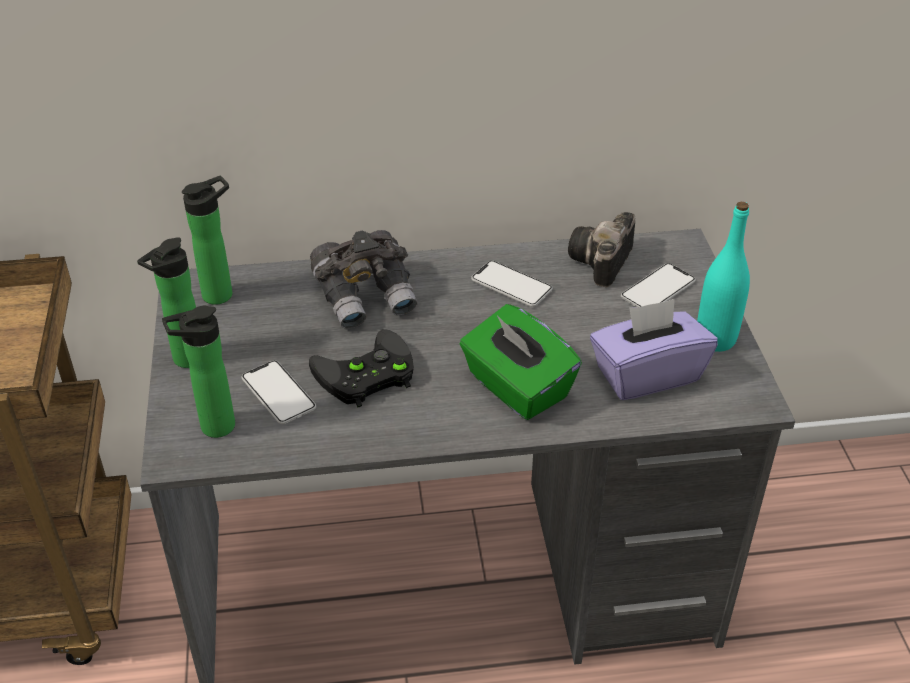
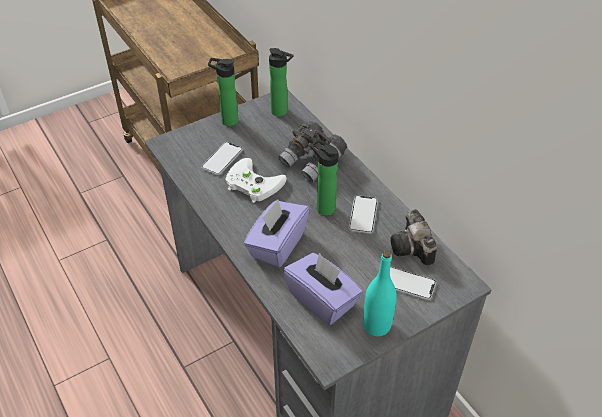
camera: 65 degrees right, 5 degrees up
bottle [162,306,235,438] -> bottle moved to [311,139,339,216]
black game controller [309,329,414,407] -> white game controller [225,158,287,203]
green tissue box [460,304,582,420] -> purple tissue box [244,199,310,267]
camera [568,212,635,287] -> camera turned 105 degrees counterclockwise [391,209,437,266]

